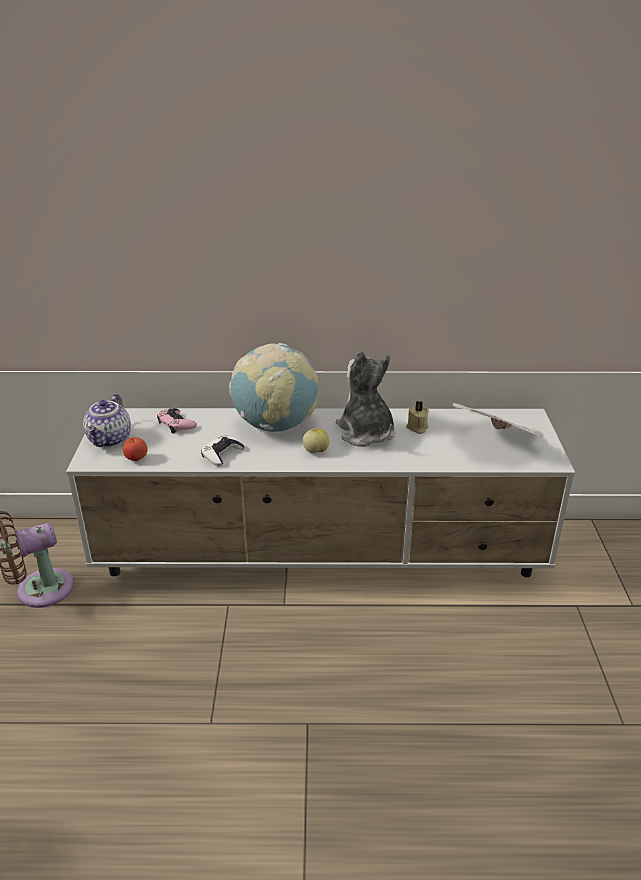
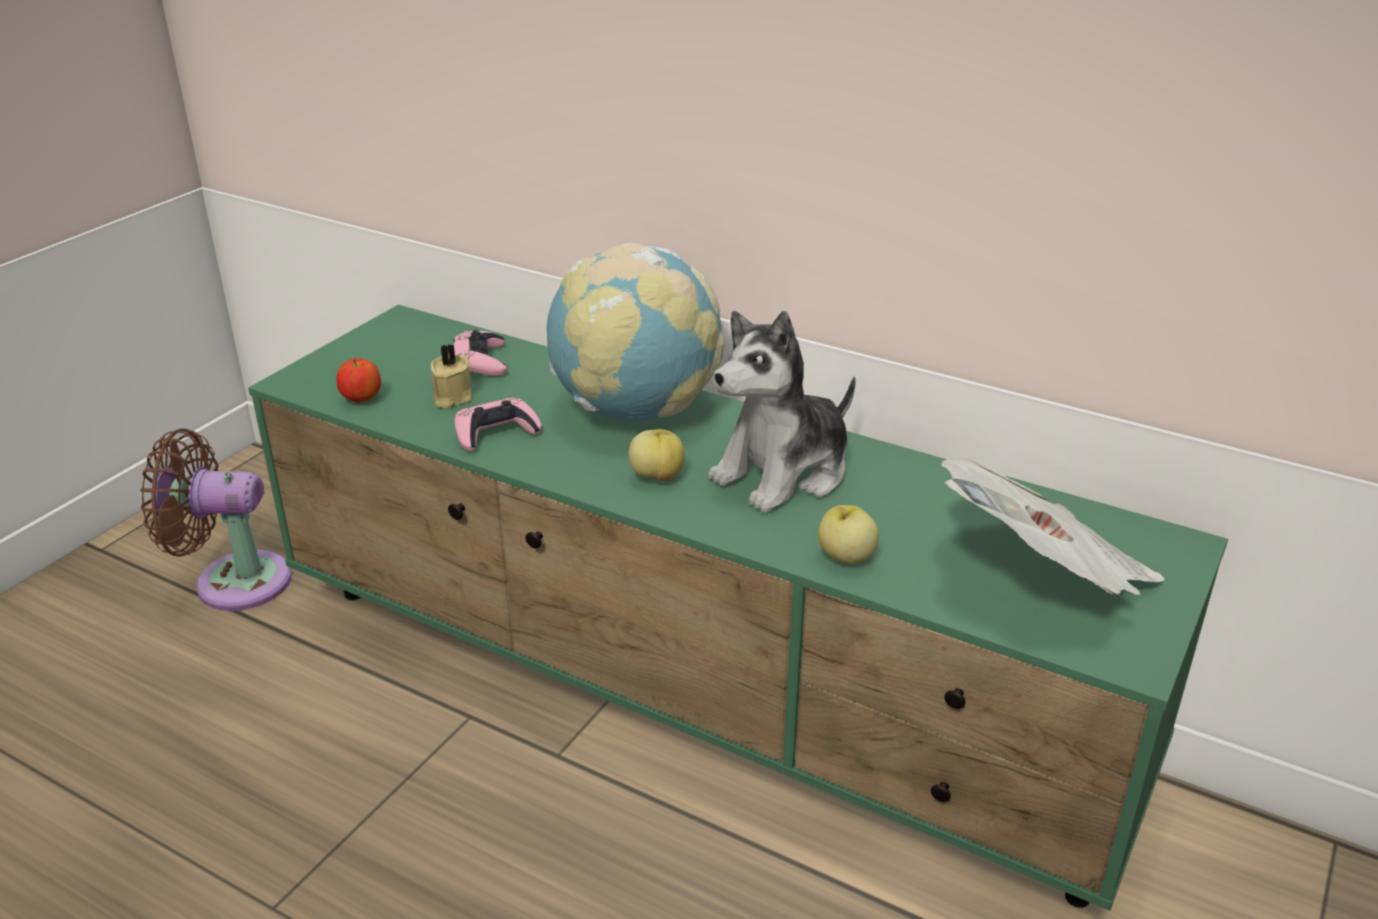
camera: 30 degrees right, 0 degrees up
white tv stand [66,408,575,577] -> green tv stand [248,305,1228,911]
teapot [83,394,131,447] -> none
white game controller [201,435,245,467] -> pink game controller [455,398,542,452]
plush toy [336,351,395,447] -> plush toy turned 135 degrees counterclockwise [708,311,856,513]
beige candle [406,401,429,434] -> beige candle moved to [431,345,472,409]
none -> apple [818,505,879,564]

